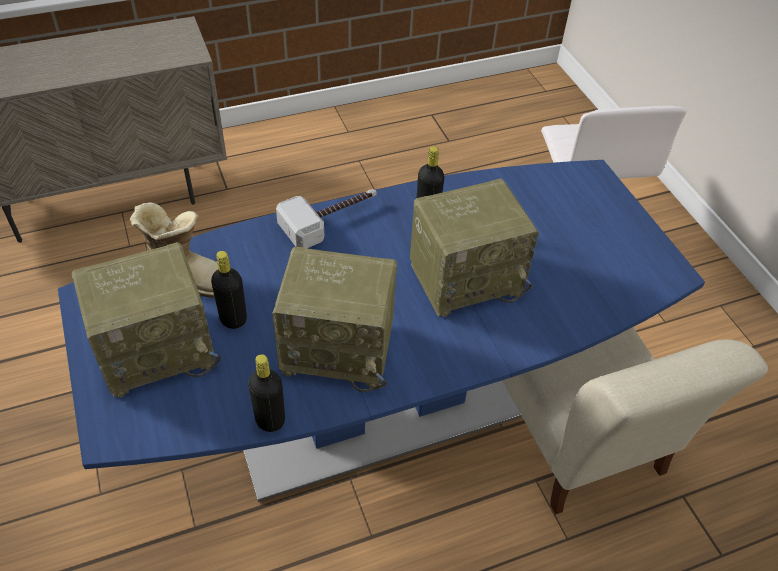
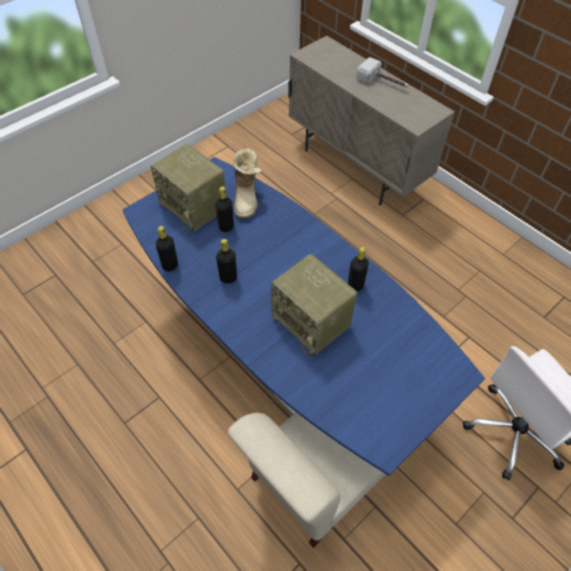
camera: 70 degrees right, 5 degrees up
radio [272,247,397,392] -> black bottle [216,239,237,284]
hammer [276,189,377,248] -> hammer moved to [356,57,409,87]

